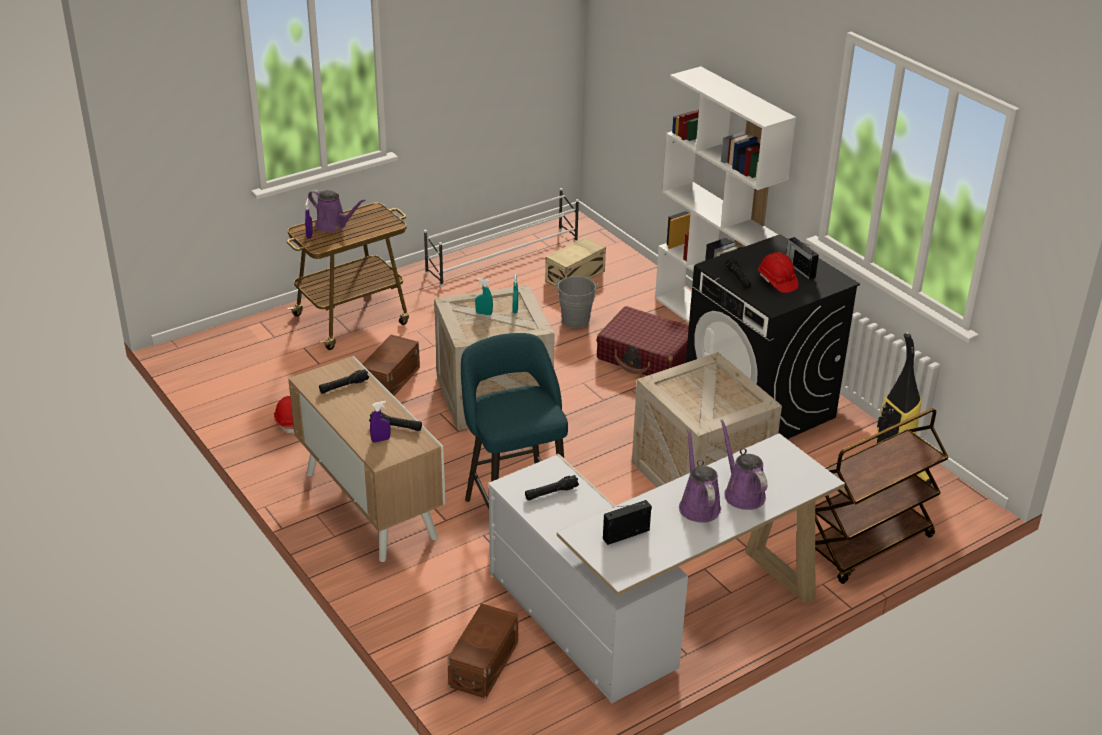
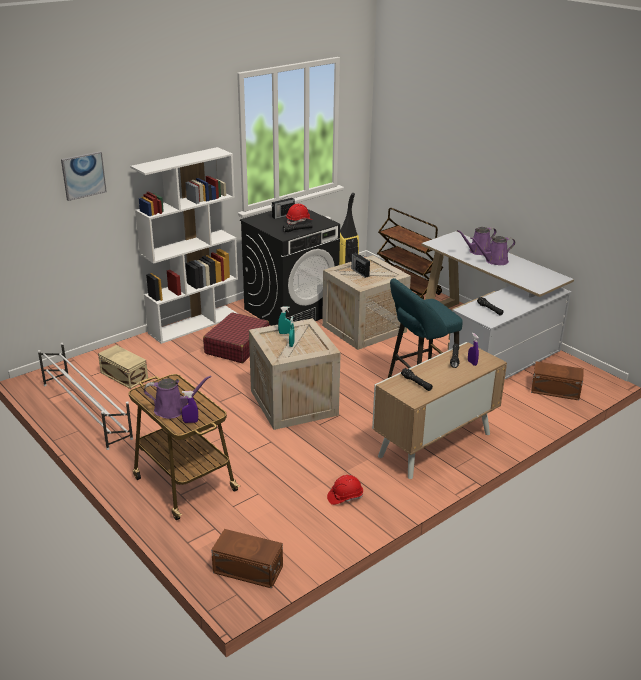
camera: 95 degrees left, 5 degrees down
purple watering can [308,189,366,232] -> purple watering can turned 60 degrees clockwise [144,376,211,419]
brown storage box [362,335,420,396] -> brown storage box moved to [211,529,283,589]
grey bucket [556,276,598,328] -> none
radio [603,500,652,545] -> radio moved to [351,253,370,278]
none -> picture [61,151,107,201]

